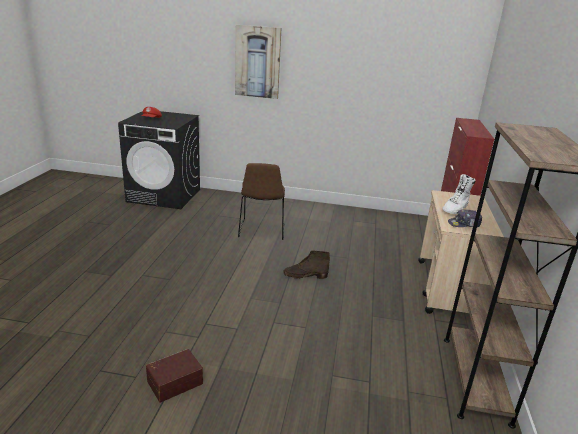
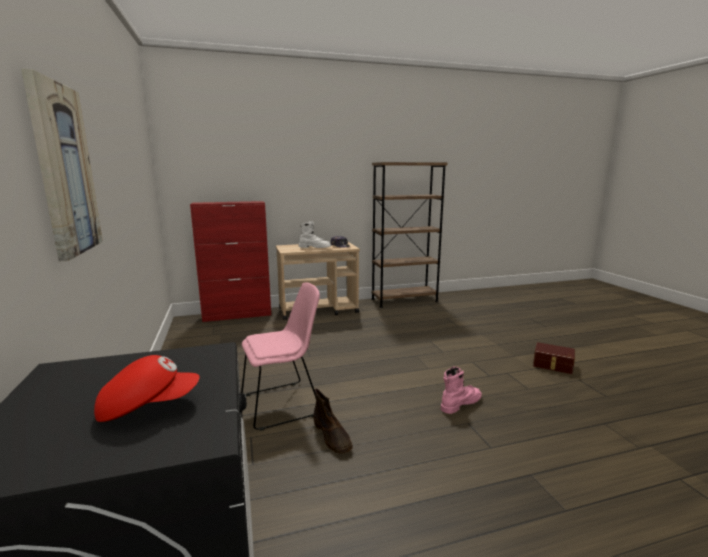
camera: 115 degrees left, 10 degrees down
brown chair [238,163,285,240] -> pink chair [241,283,320,431]
brown boot [283,251,330,279] -> brown boot moved to [313,389,353,454]
none -> pink boot [441,367,482,414]

